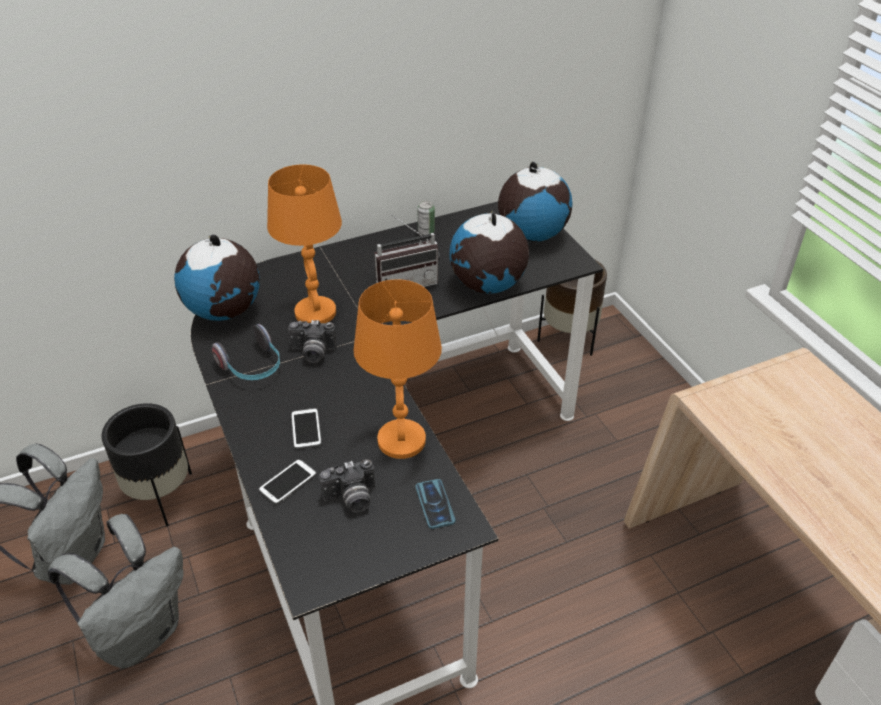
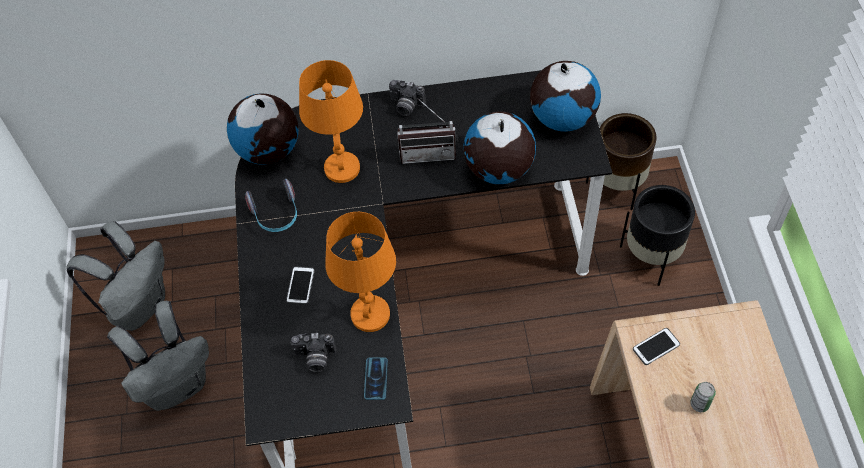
camera: 20 degrees right, 15 degrees up
black planter [102,403,192,527] -> black planter moved to [620,185,695,286]
phone [258,459,317,505] -> phone moved to [633,328,680,365]
camera [288,320,337,363] -> camera moved to [389,80,426,116]
can [417,201,435,235] -> can moved to [690,382,716,412]

